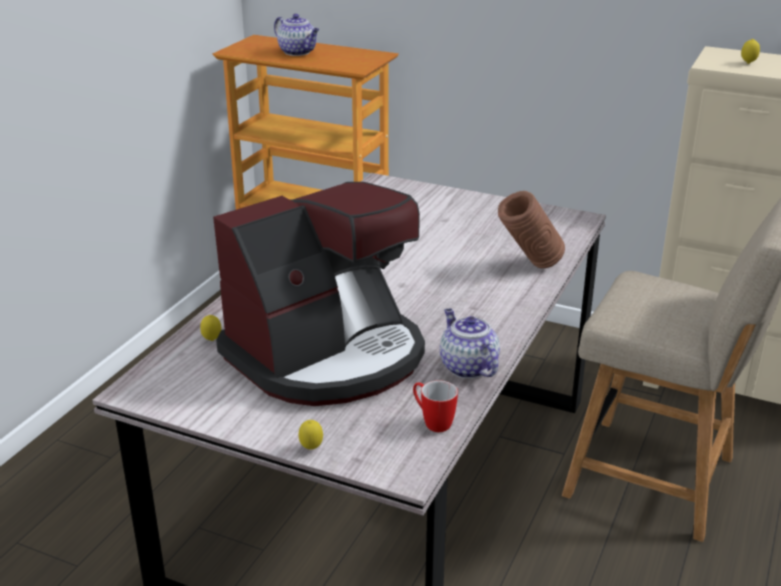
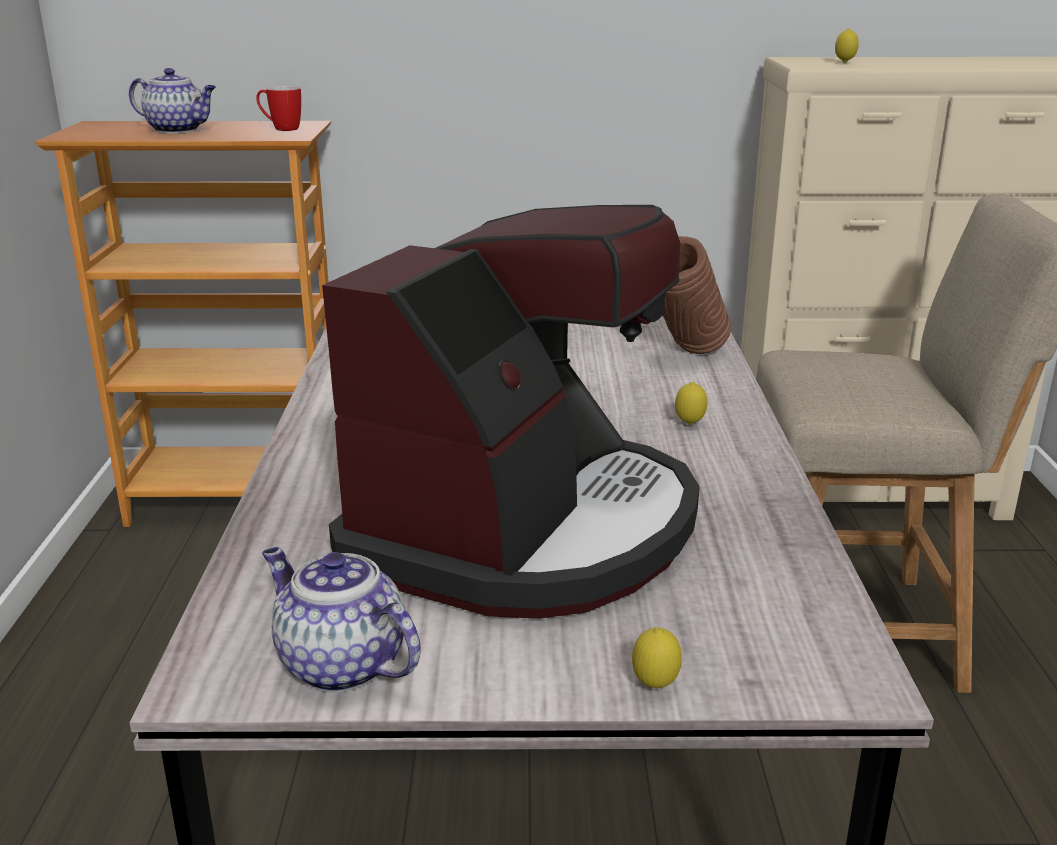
camera: 25 degrees left, 5 degrees down
lemon [200,315,222,341] -> lemon moved to [675,382,707,425]
mug [413,380,458,432] -> mug moved to [256,86,301,131]
teapot [440,309,500,379] -> teapot moved to [262,547,421,693]

